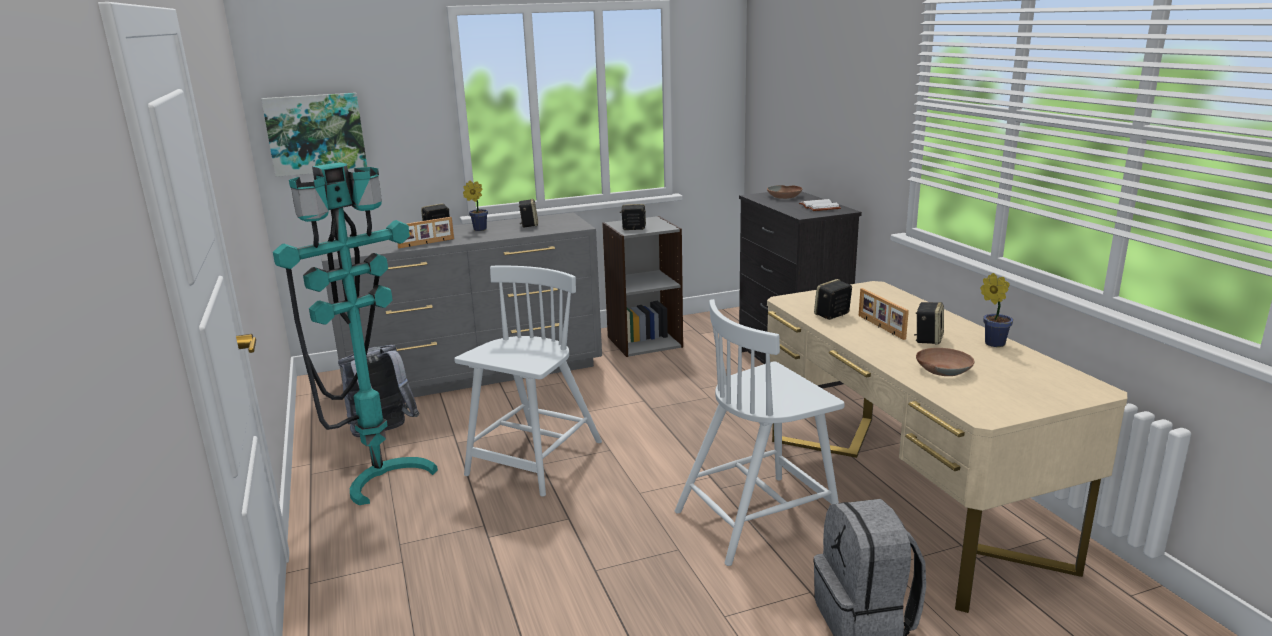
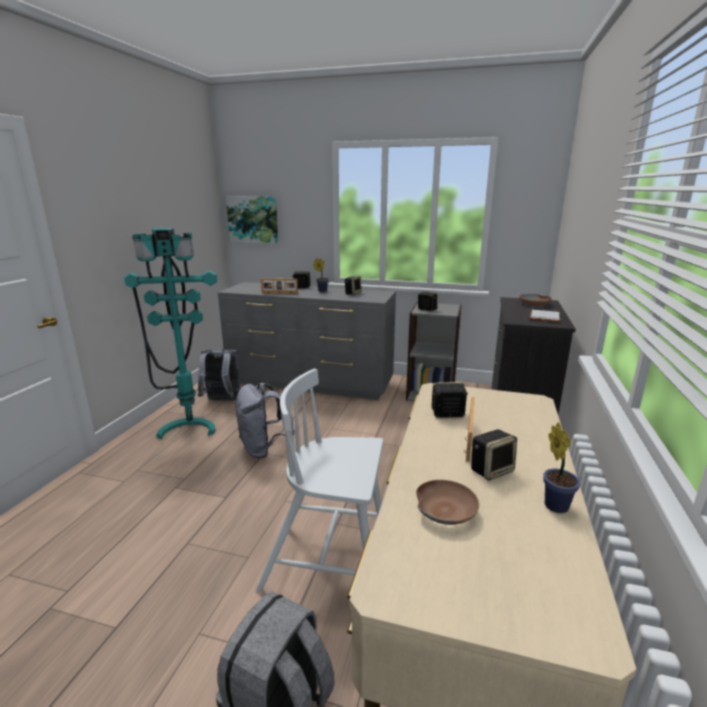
camera: 35 degrees right, 0 degrees up
white chair [454,266,602,497] -> grey backpack [235,383,295,458]

